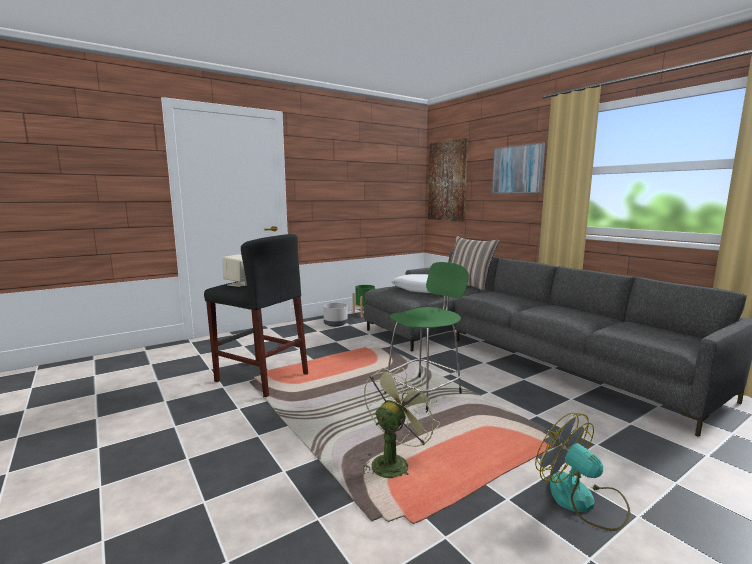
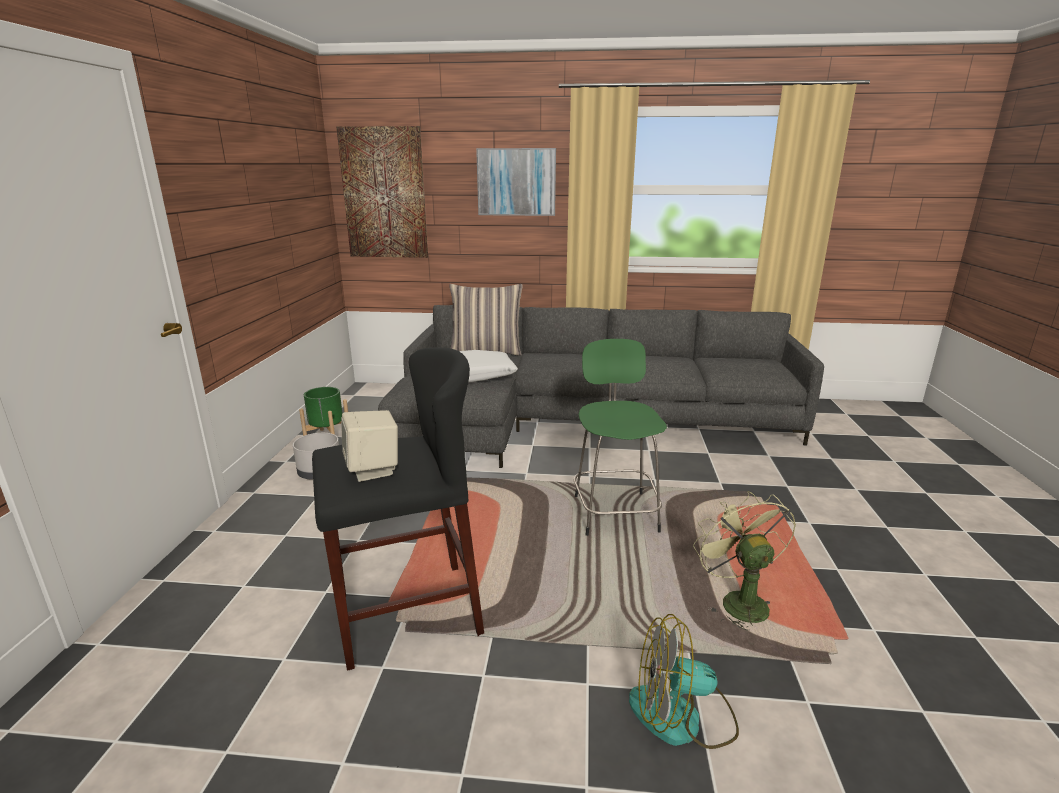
camera: 50 degrees left, 10 degrees up
fan [535,413,630,531] -> fan moved to [629,614,739,749]

